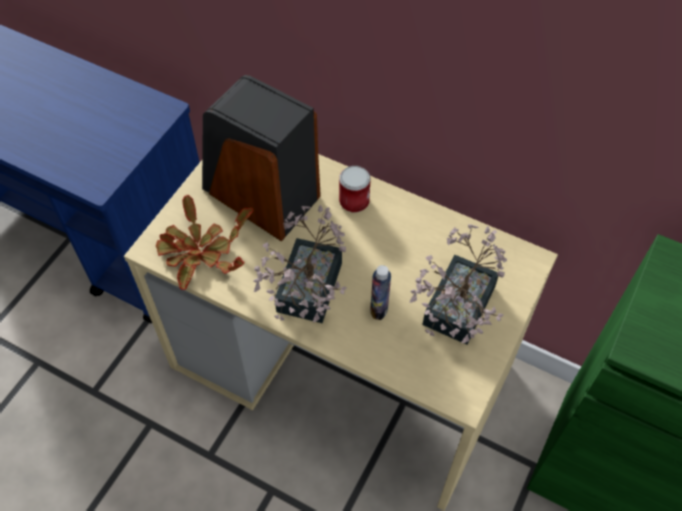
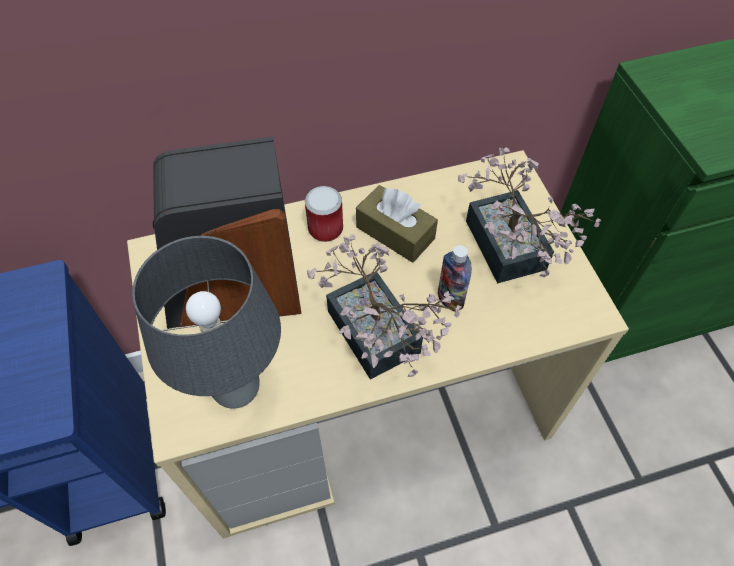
camera: 45 degrees left, 0 degrees up
potted plant [156,195,254,290] -> grey table lamp [132,236,281,409]
none -> brown tissue box [356,185,438,263]

